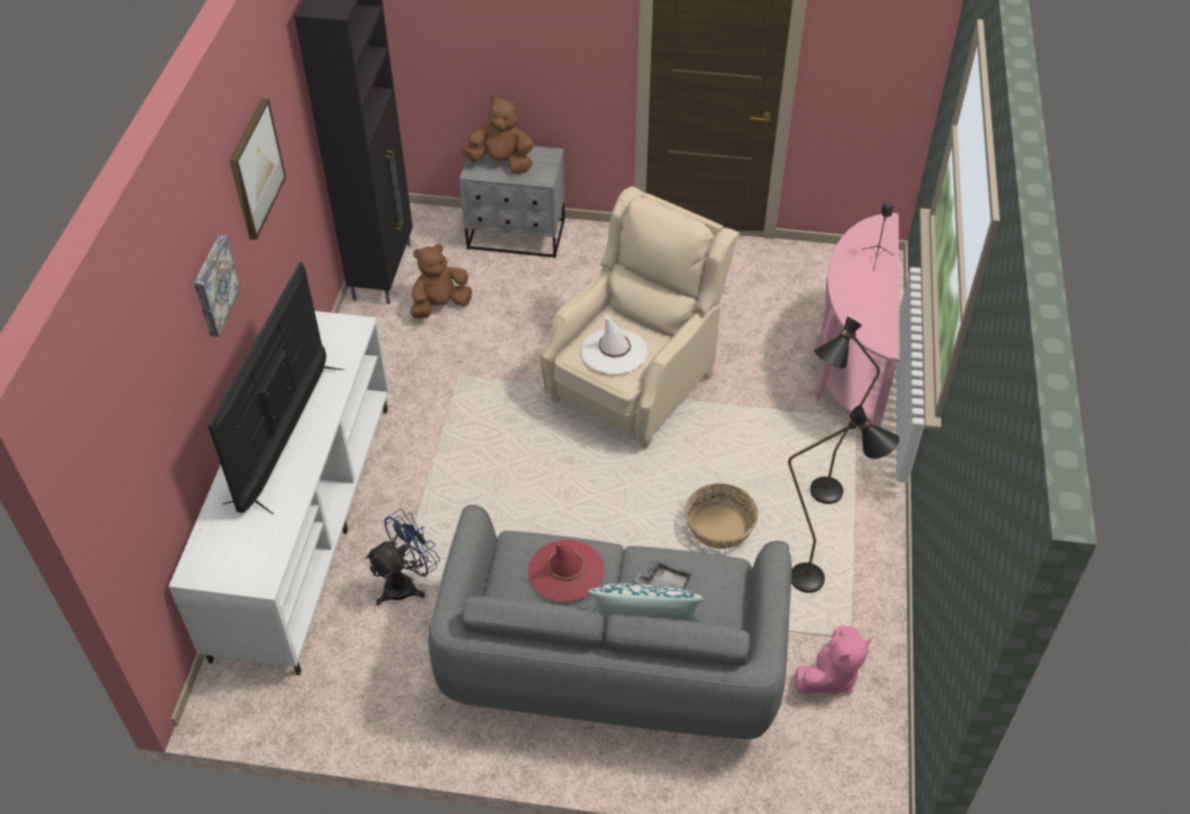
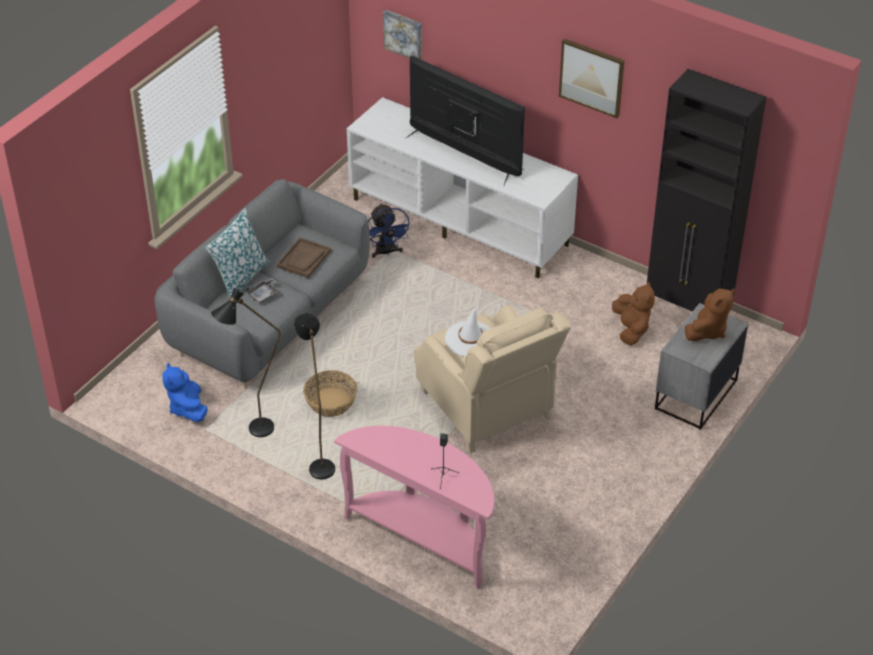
camera: 115 degrees right, 5 degrees down
picture [194,235,241,337] -> picture moved to [383,10,422,60]
red hat [528,540,604,602] -> brown tray [277,237,331,278]
pink plush toy [795,625,872,694] -> blue plush toy [163,363,208,422]

